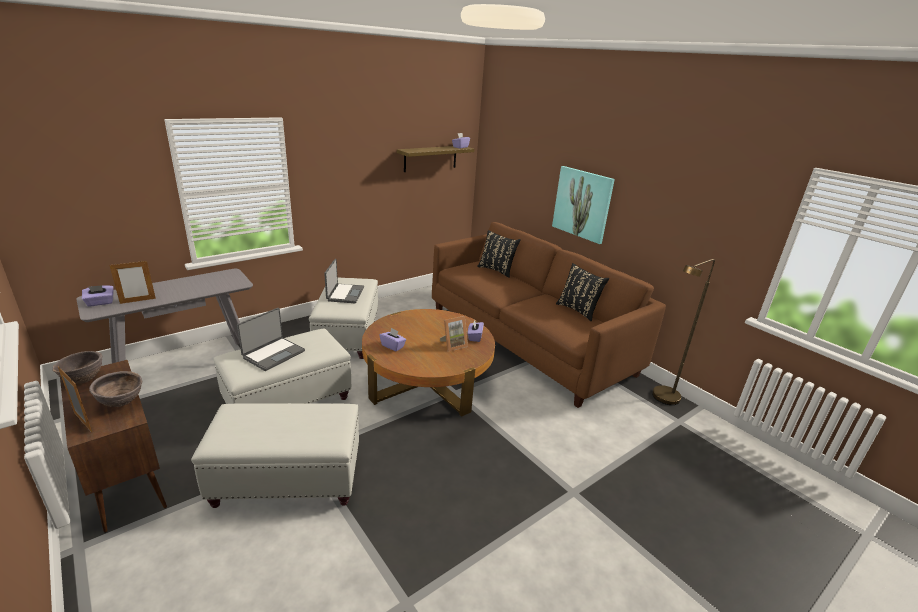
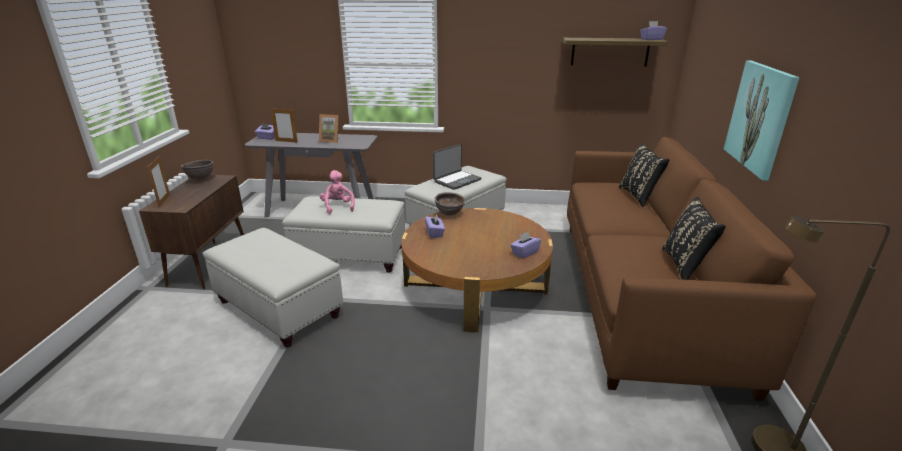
camera: 45 degrees right, 0 degrees up
brown bowl [89,371,142,407] -> brown bowl moved to [435,192,465,216]
laptop [237,308,305,371] -> pink plush toy [320,170,355,214]
picture frame [440,316,468,352] -> picture frame moved to [319,114,339,143]

